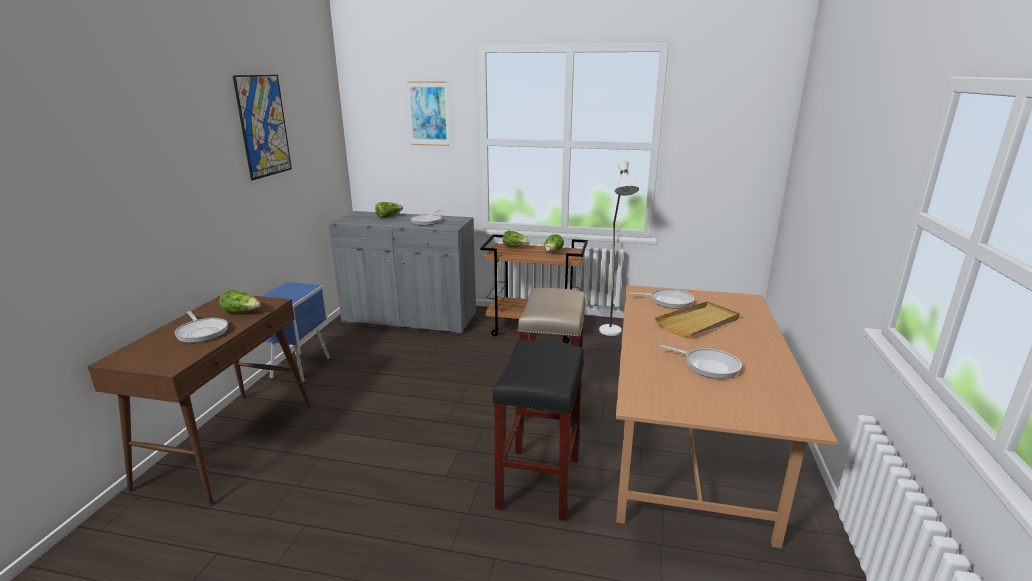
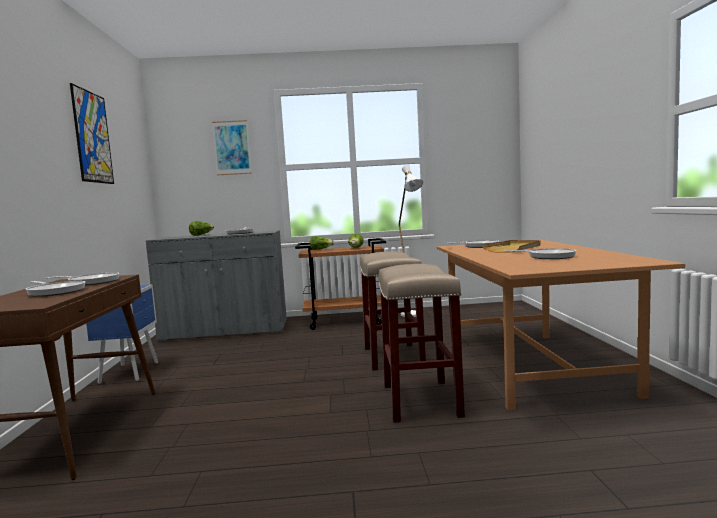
camera: 15 degrees left, 15 degrees down
lettuce [219,289,261,313] -> frying pan [46,272,119,285]
black stool [492,340,584,521] -> beige stool [378,264,465,423]

